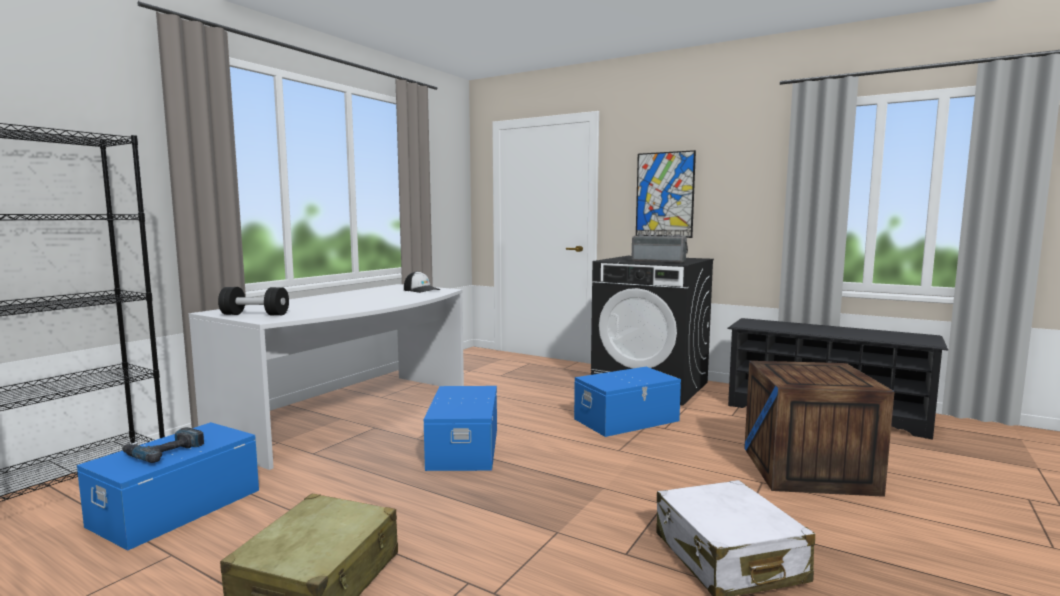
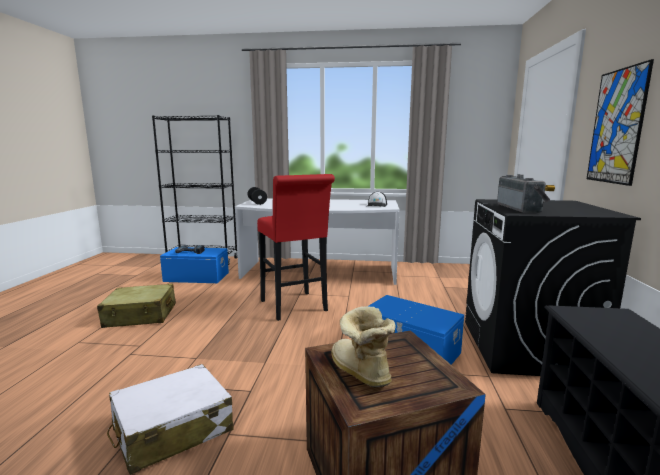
camera: 65 degrees right, 5 degrees up
blue storage box [424,386,497,471] -> red stool [257,174,335,321]
none -> boot [331,306,396,388]

